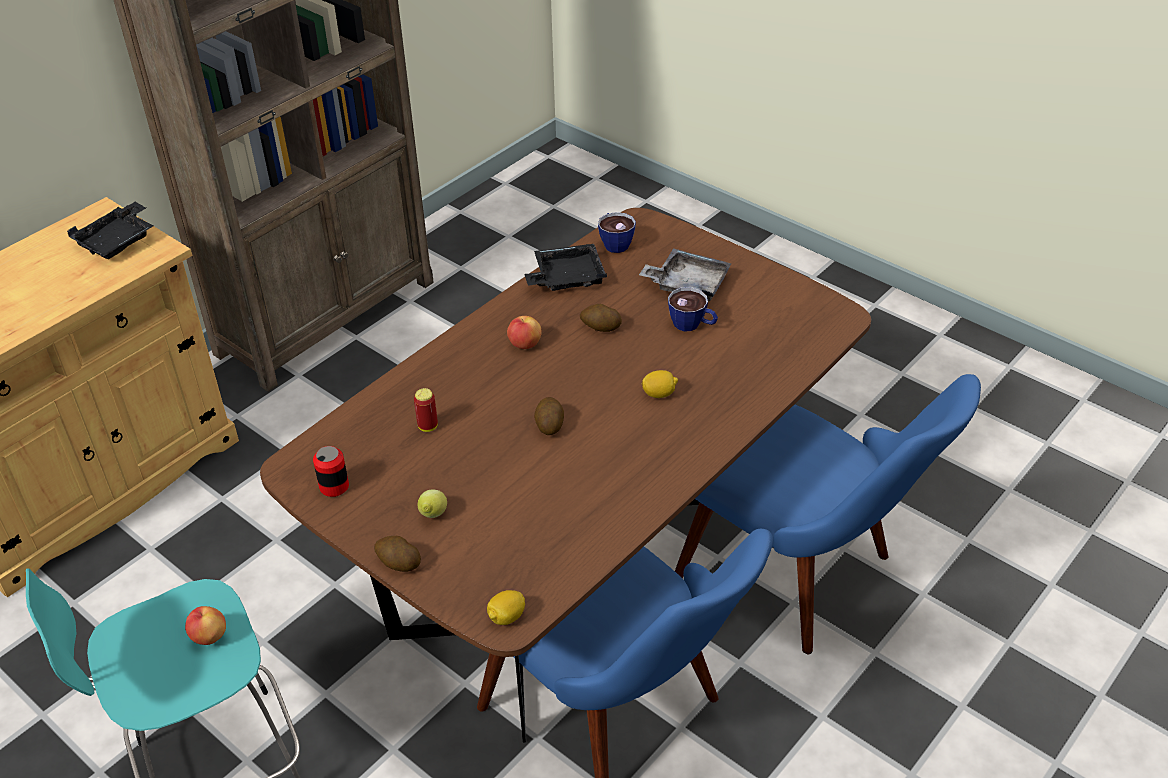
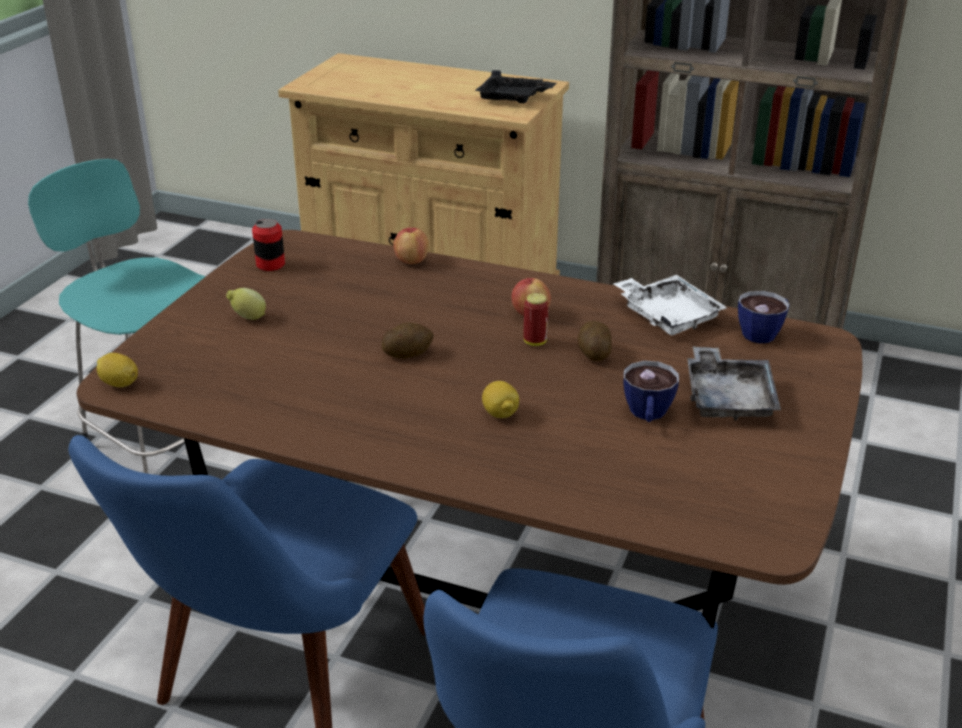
camera: 70 degrees right, 10 degrees down
apple [185,606,226,645] -> apple moved to [393,226,429,264]
potato [374,536,421,572] -> none
can [414,388,438,432] -> can moved to [524,293,549,346]
black tray [524,244,607,291] -> white tray [613,275,727,335]

